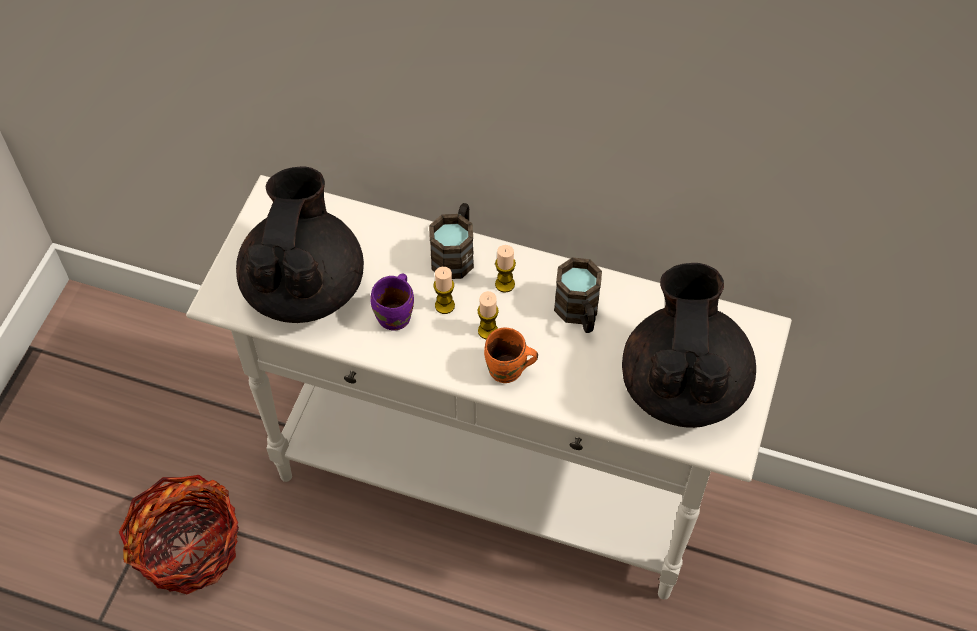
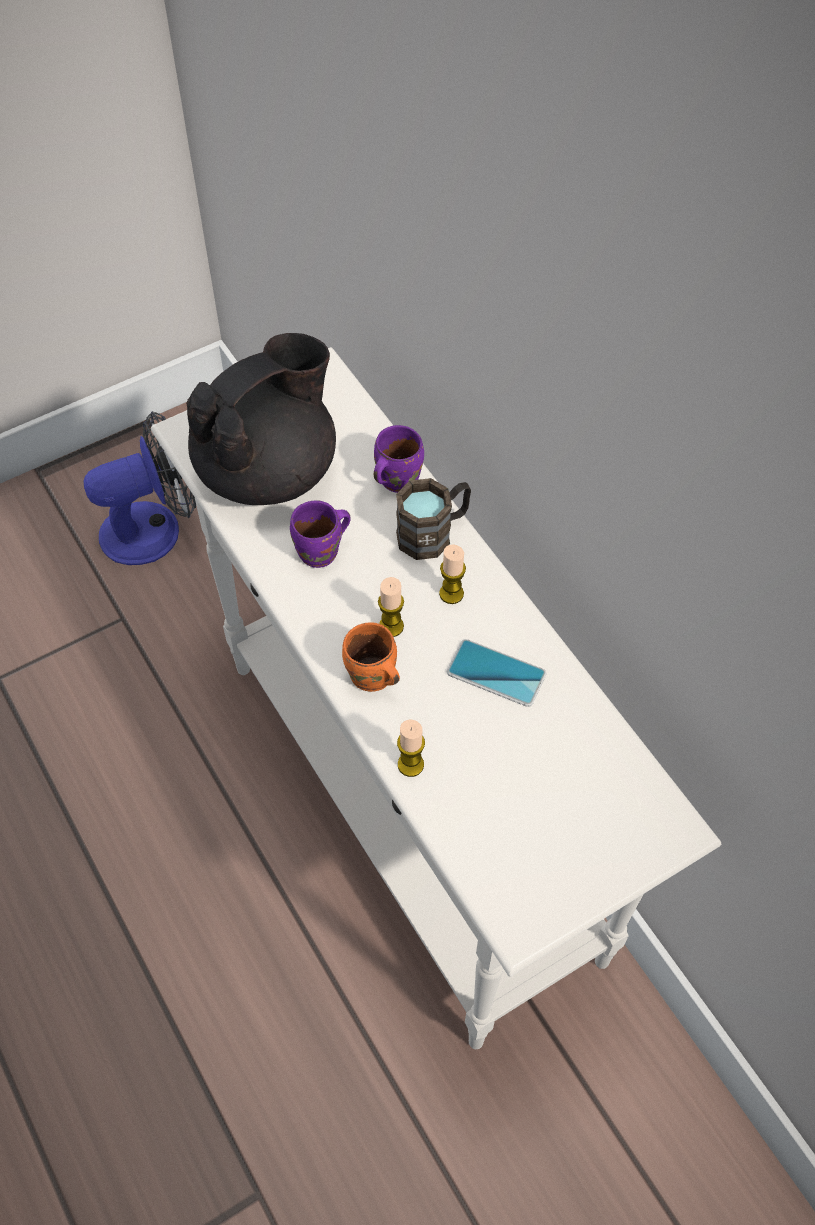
camera: 40 degrees right, 0 degrees up
basket [119,475,239,594] -> none
candle [433,267,455,314] -> candle moved to [397,720,425,777]
brown mug [554,258,602,333] -> phone [447,639,546,707]
black teapot [622,263,756,428] -> none
none -> fan [84,411,196,565]
none -> purple mug [373,425,424,493]

